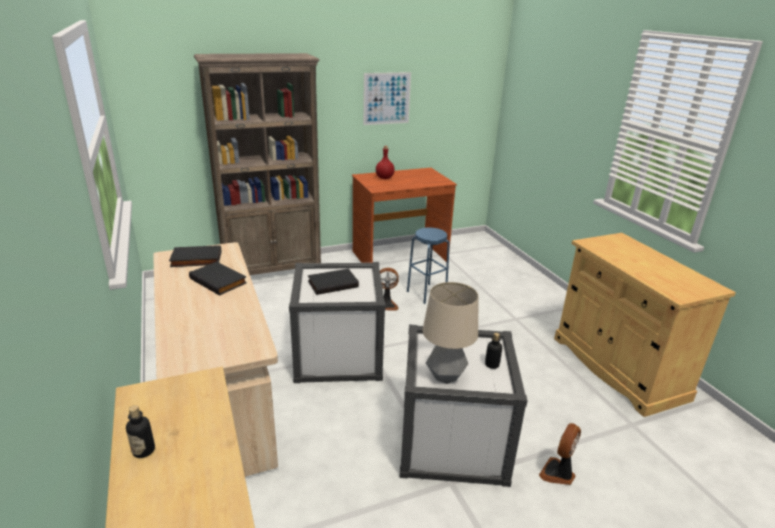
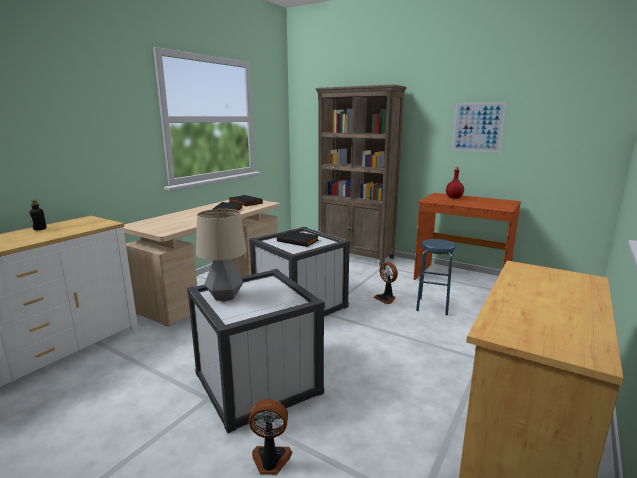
camera: 55 degrees right, 10 degrees down
bottle [485,333,502,369] -> none

